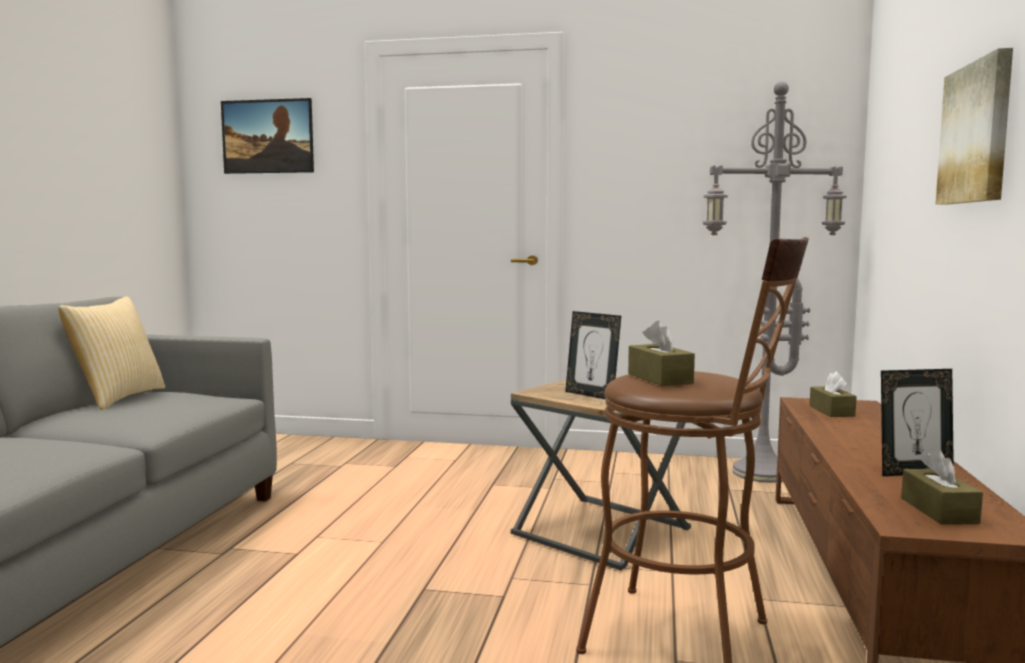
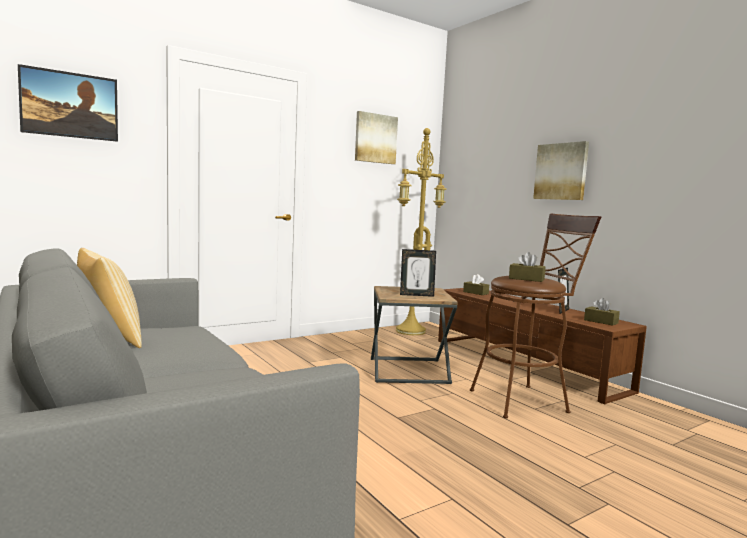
camera: 45 degrees left, 0 degrees up
grey floor lamp [703,81,846,483] -> yellow floor lamp [396,128,446,335]
none -> picture [355,111,398,164]

